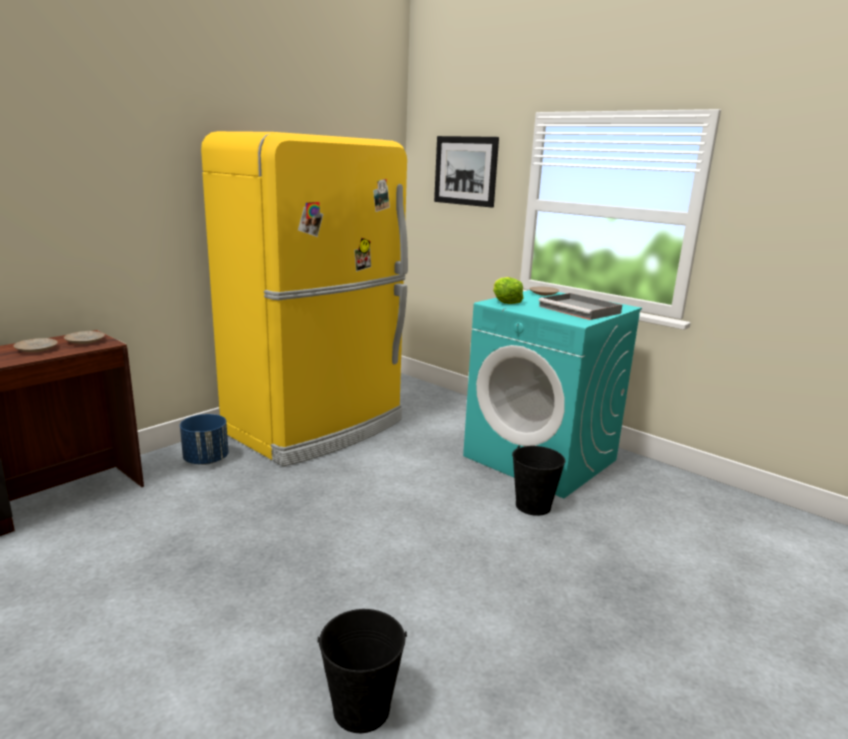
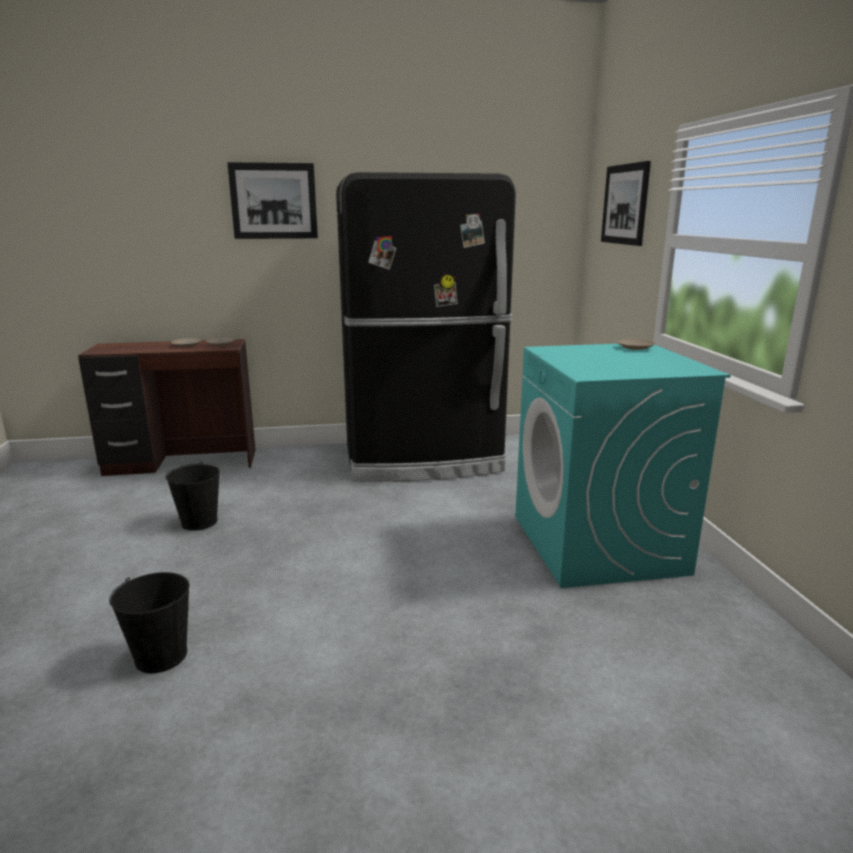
camera: 40 degrees right, 0 degrees up
blue planter [180,414,229,465] -> none
yellow fridge [201,131,408,466] -> black fridge [336,172,516,482]
lettuce [493,277,524,304] -> none
black bucket [512,445,565,516] -> black bucket moved to [166,462,220,531]
grey tray [539,293,622,320] -> none
none -> picture [227,162,318,239]

